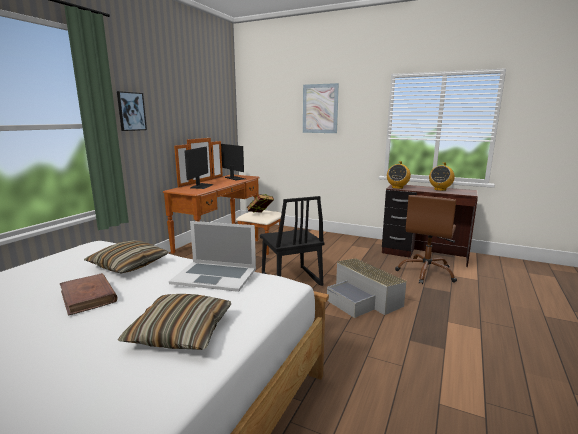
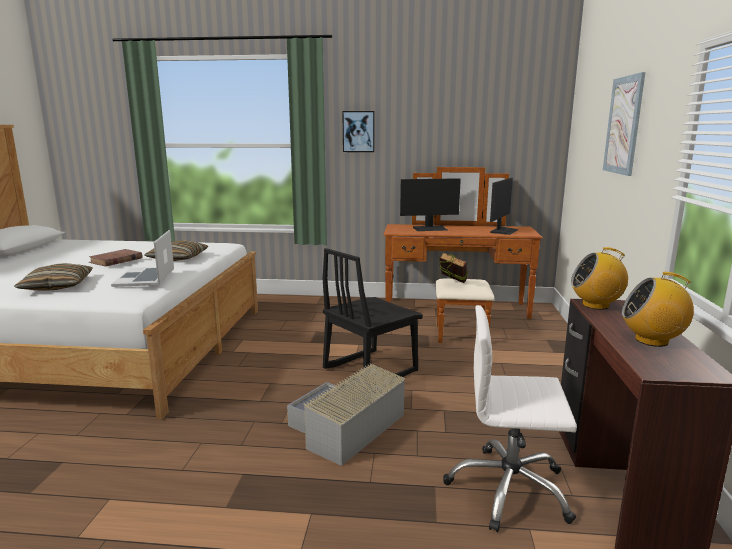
camera: 70 degrees right, 0 degrees up
brown office chair [395,195,457,284] -> white office chair [443,305,577,532]

